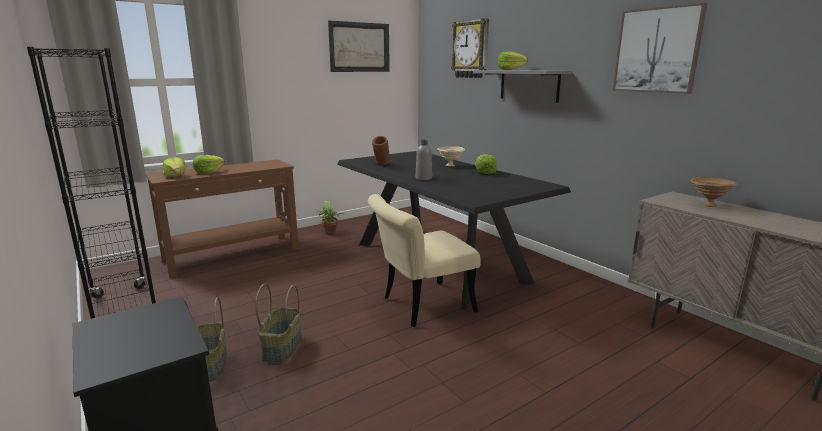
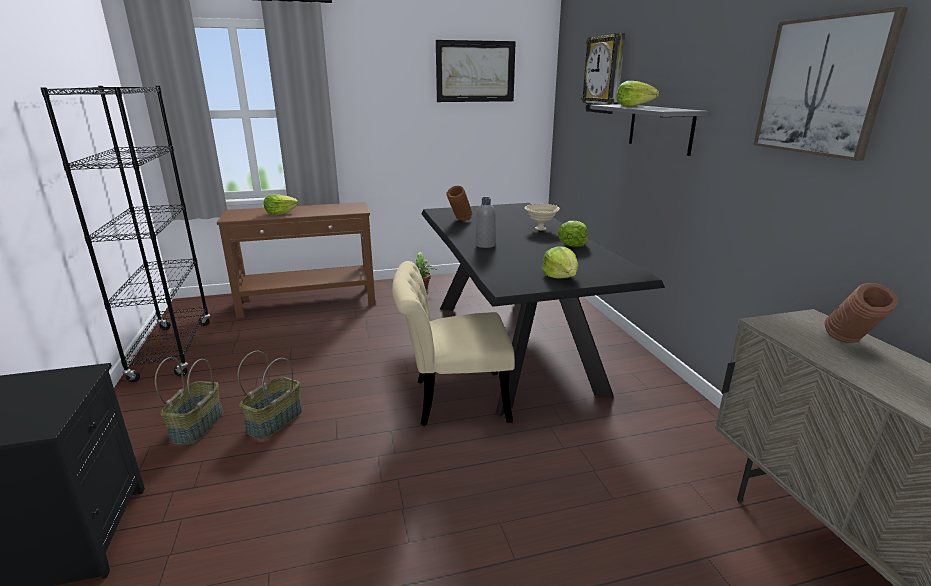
camera: 20 degrees right, 5 degrees up
lettuce [163,157,187,177] -> lettuce moved to [542,246,579,278]
brown bowl [691,177,737,207] -> brown vase [824,283,898,343]

